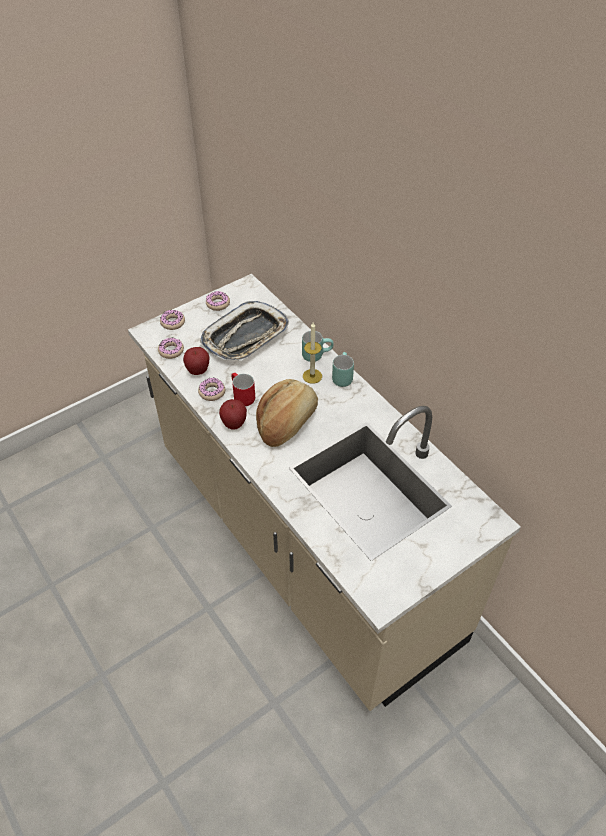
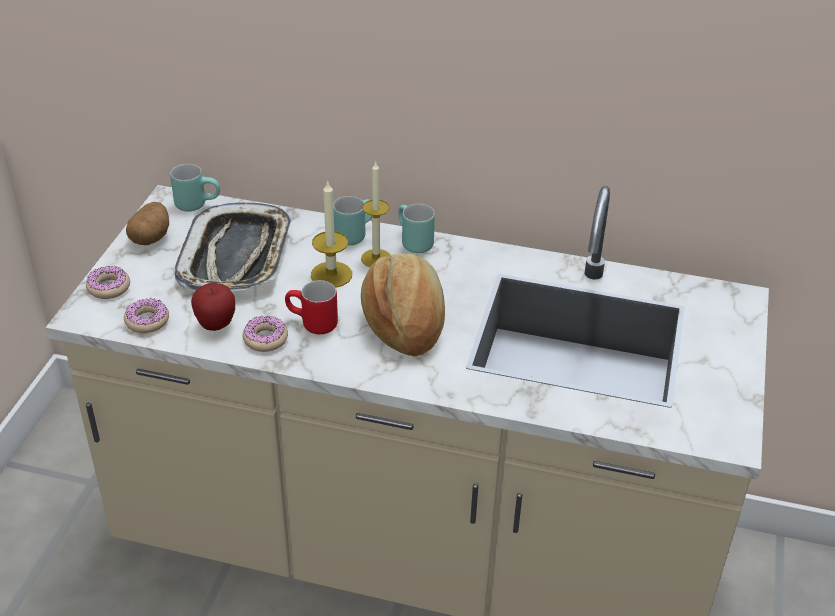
camera: 40 degrees left, 10 degrees down
donut [206,291,230,311] -> potato [126,202,169,245]
apple [219,399,247,429] -> none
none -> turquoise mug [170,164,220,211]
none -> candle [311,180,352,288]

